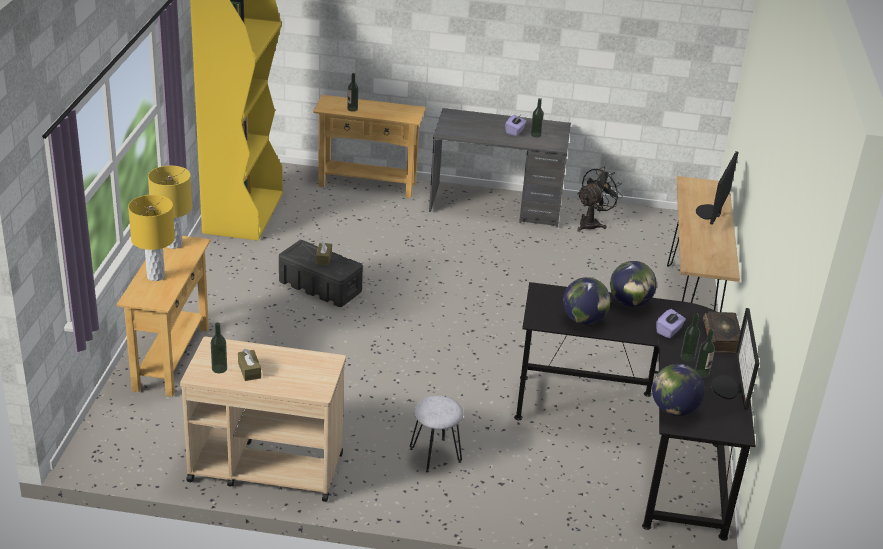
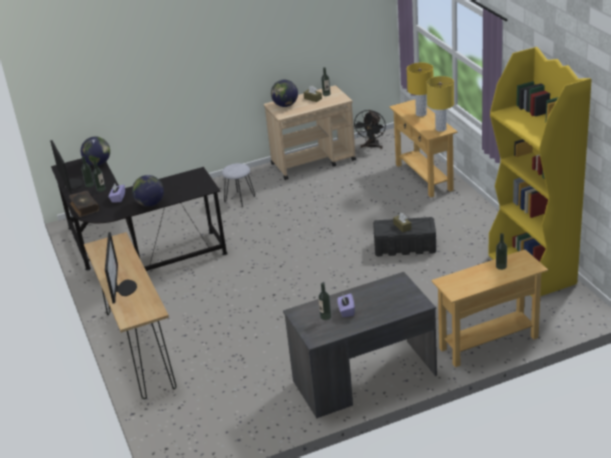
camera: 155 degrees right, 0 degrees up
globe [563,277,610,325] -> globe moved to [271,80,298,107]
black fan [577,167,623,232] -> black fan moved to [354,110,386,149]

